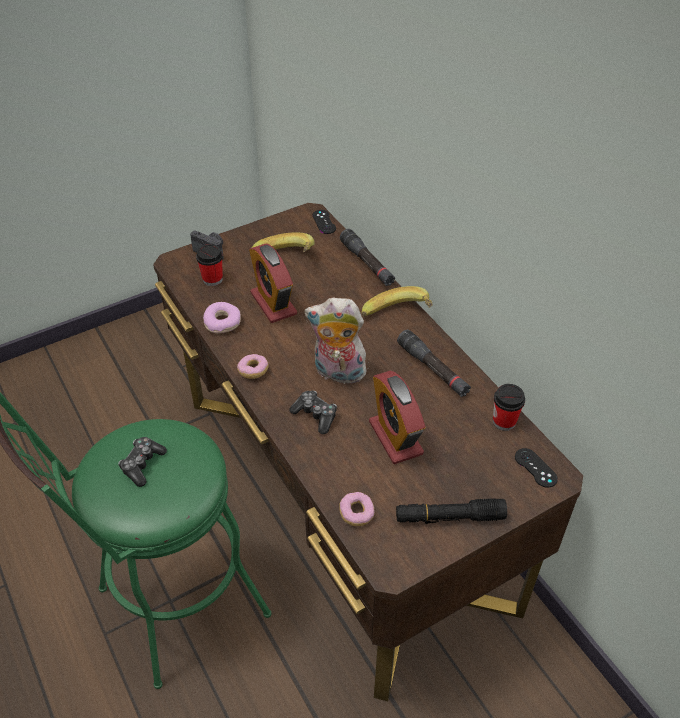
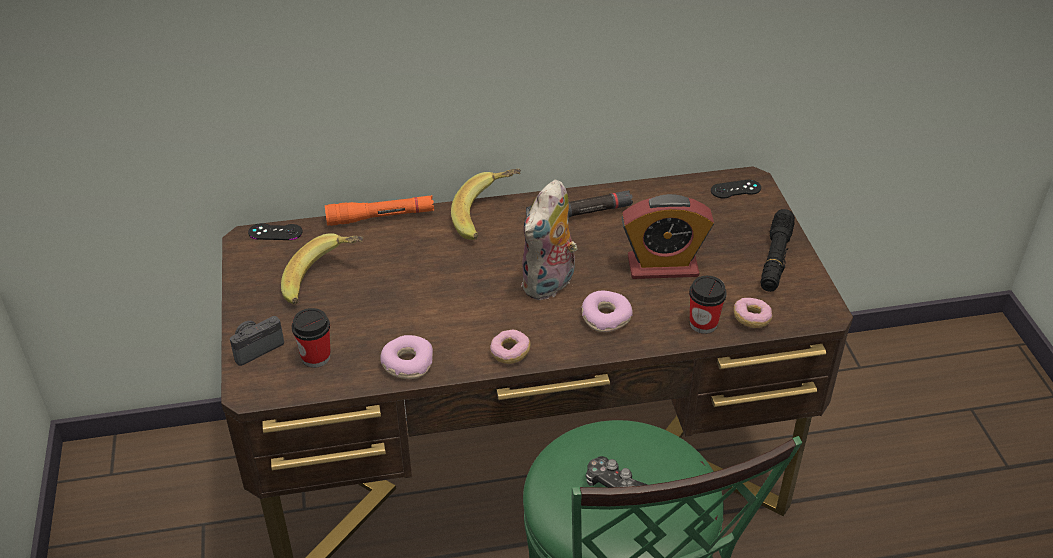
camera: 70 degrees left, 5 degrees down
alarm clock [249,244,297,323] -> none
game controller [289,390,337,434] -> donut [581,291,633,332]
black flashlight [340,229,395,286] -> orange flashlight [325,195,434,226]
cup [493,384,525,431] -> cup moved to [689,276,727,334]

